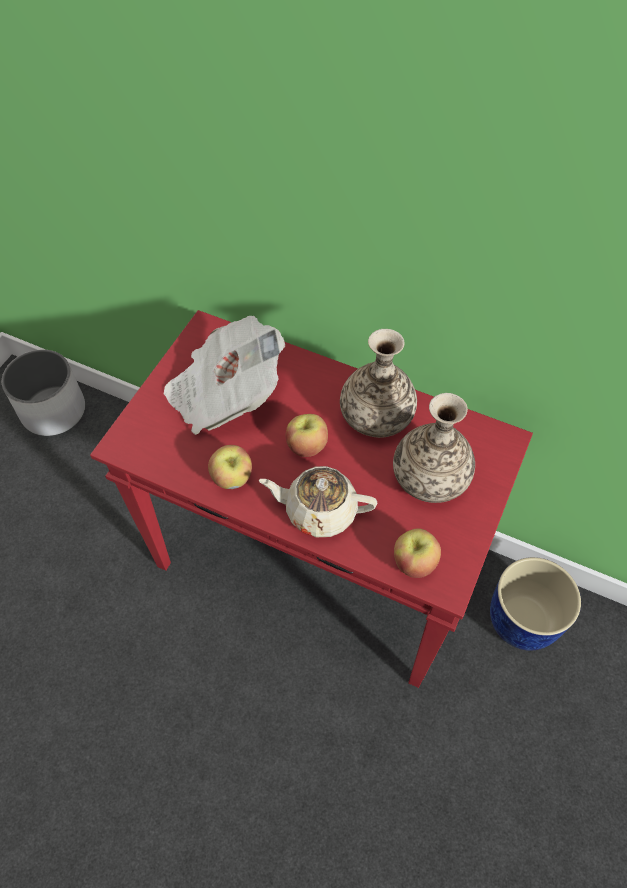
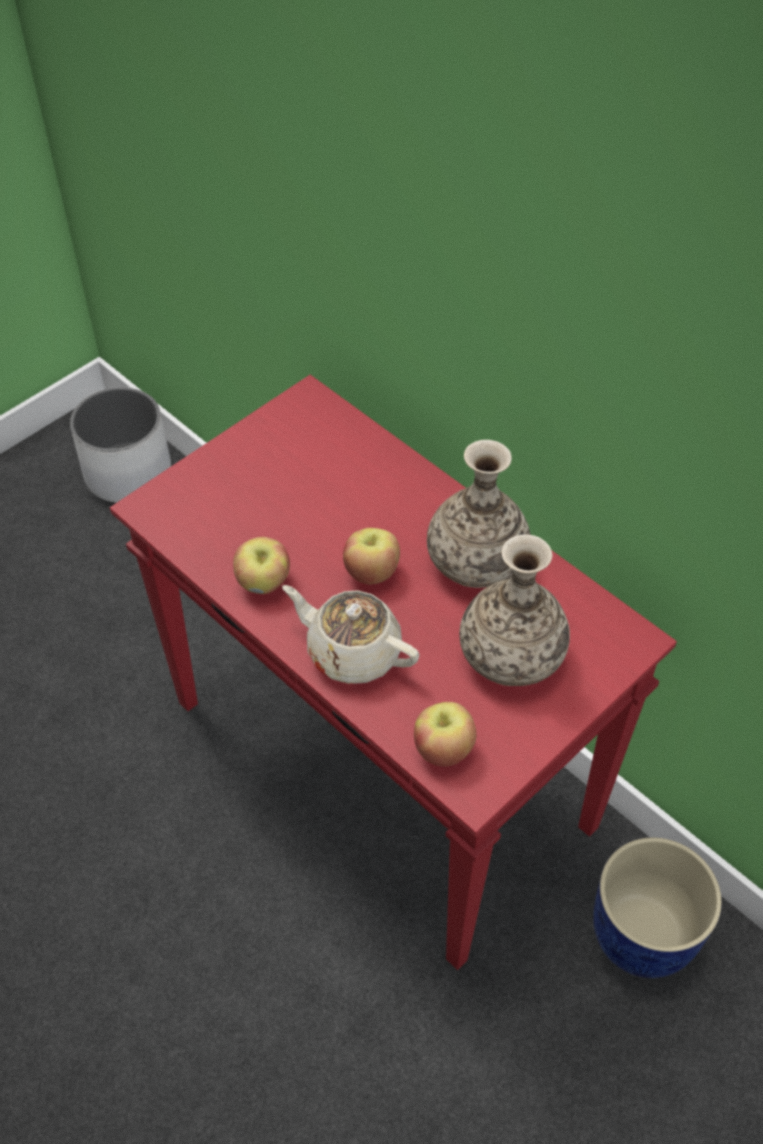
camera: 20 degrees right, 5 degrees down
newspaper [164,316,285,435] -> none

